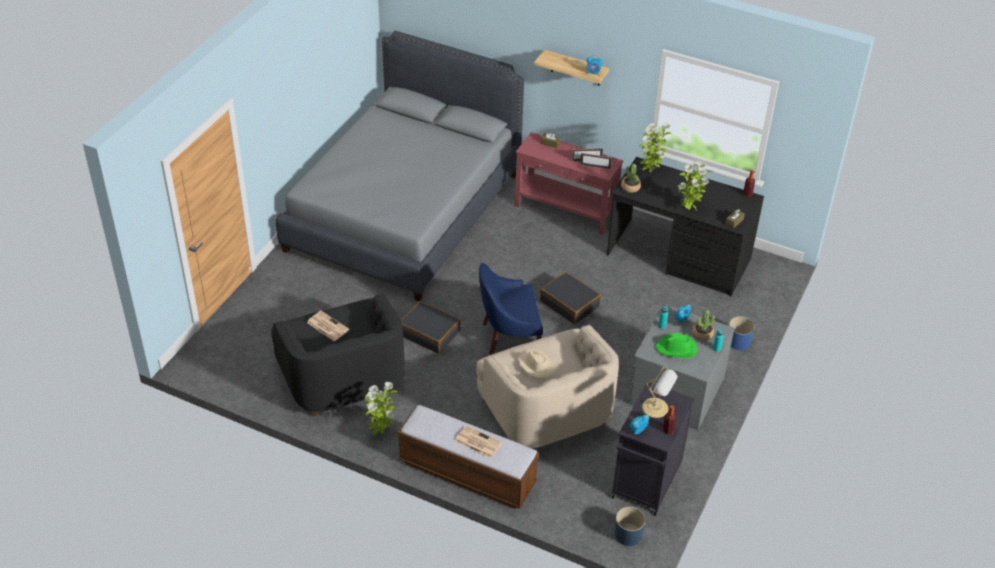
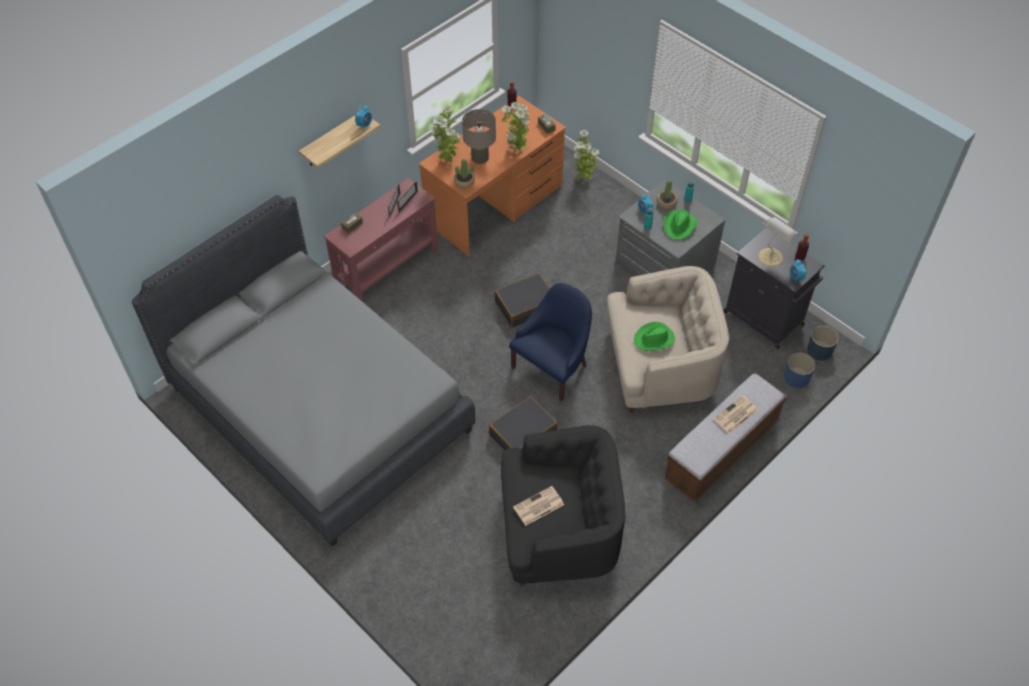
camera: 70 degrees left, 10 degrees up
potted plant [365,382,397,436] -> potted plant moved to [572,130,600,180]
blue armchair [479,263,543,355] -> blue armchair turned 150 degrees counterclockwise [509,283,592,402]
beige hat [518,350,557,379] -> green hat [634,322,675,351]
black desk [607,157,764,297] -> orange desk [419,96,566,256]
blue planter [729,316,755,350] -> blue planter moved to [784,353,815,388]
none -> beige table lamp [462,109,496,164]

